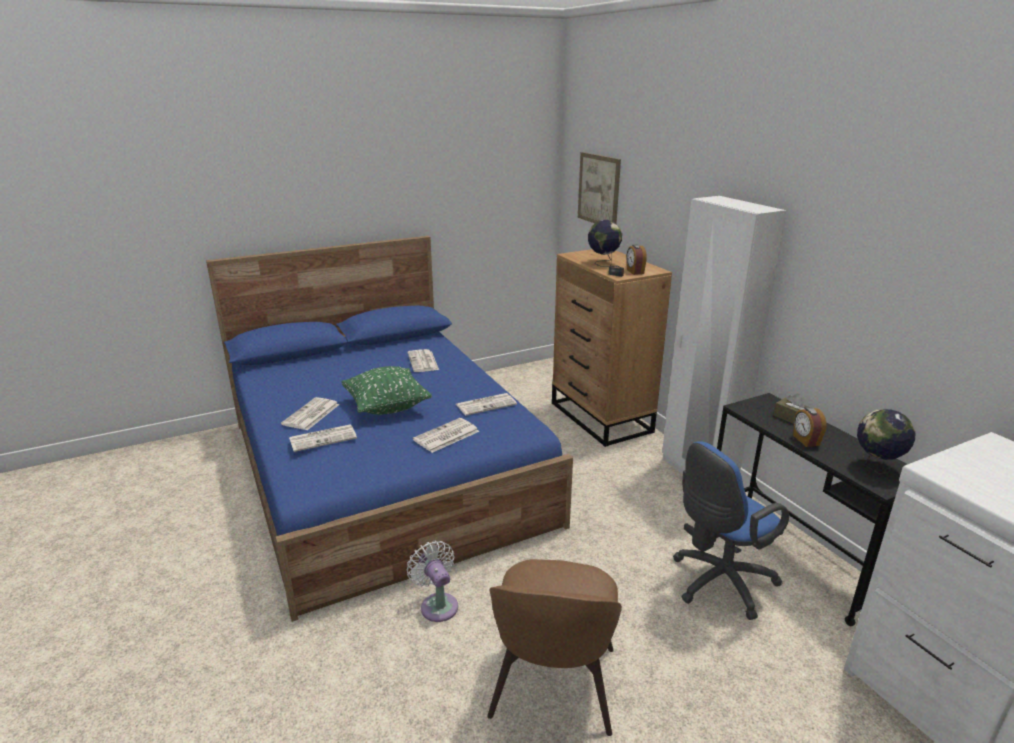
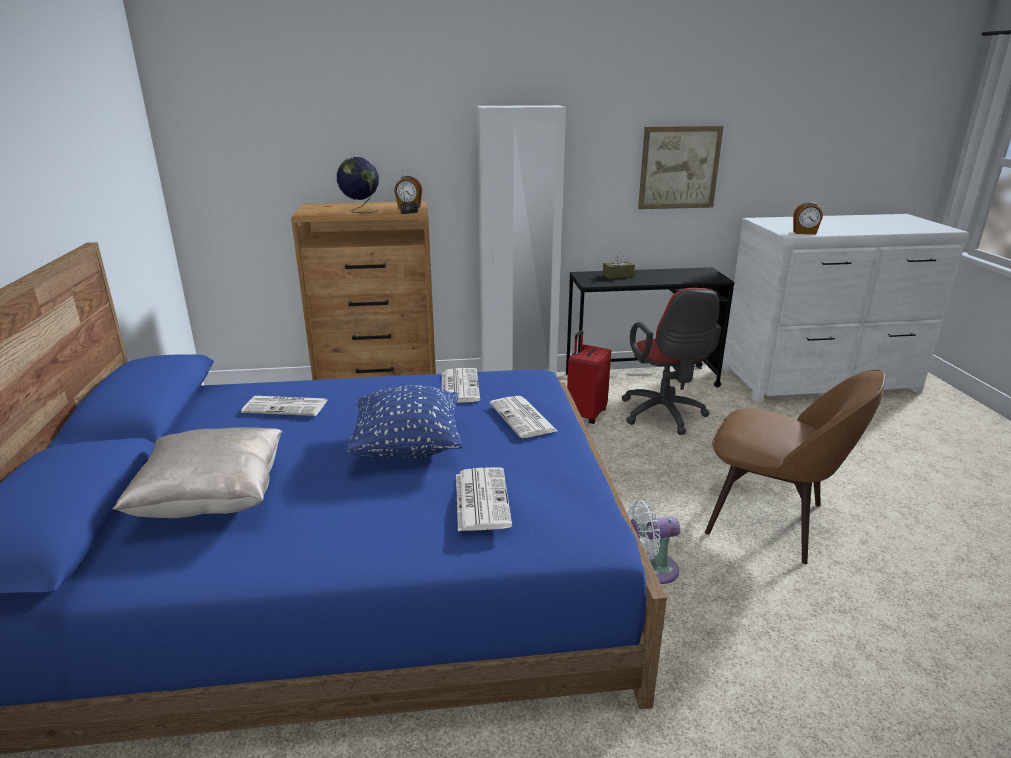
camera: 70 degrees left, 0 degrees up
newspaper [281,397,339,430] -> none
green pillow [341,366,432,415] -> blue pillow [346,385,462,459]
picture [578,152,621,224] -> picture moved to [638,126,724,209]
blue office chair [673,441,789,620] -> red office chair [621,288,721,435]
alarm clock [793,407,827,447] -> alarm clock moved to [793,202,823,234]
globe [857,409,916,474] -> none
none -> beige pillow [113,427,282,518]
none -> red suitcase [567,330,611,424]

